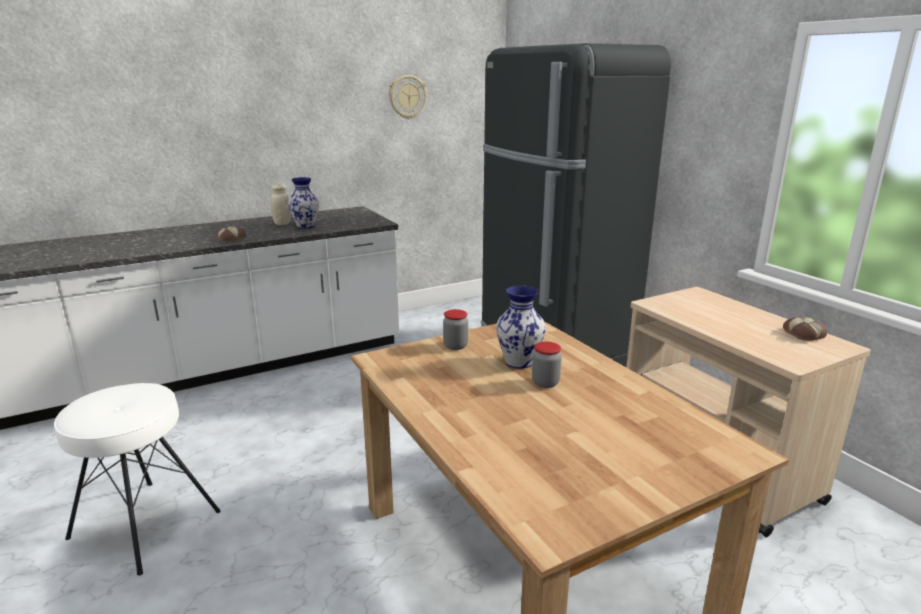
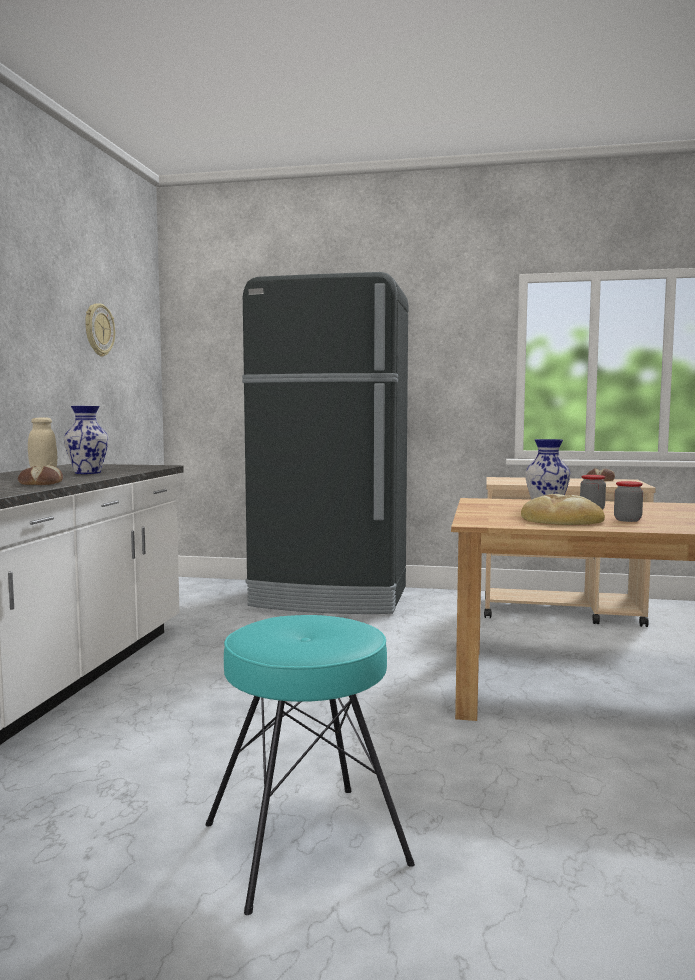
camera: 50 degrees left, 15 degrees down
white stool [54,383,221,575] -> turquoise stool [206,615,415,915]
jar [443,309,468,350] -> jar moved to [614,481,643,522]
none -> bread [521,494,605,525]

